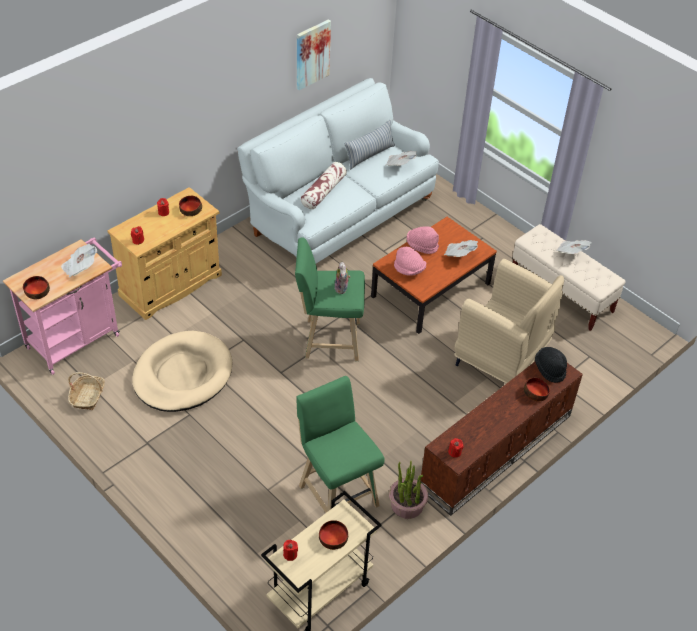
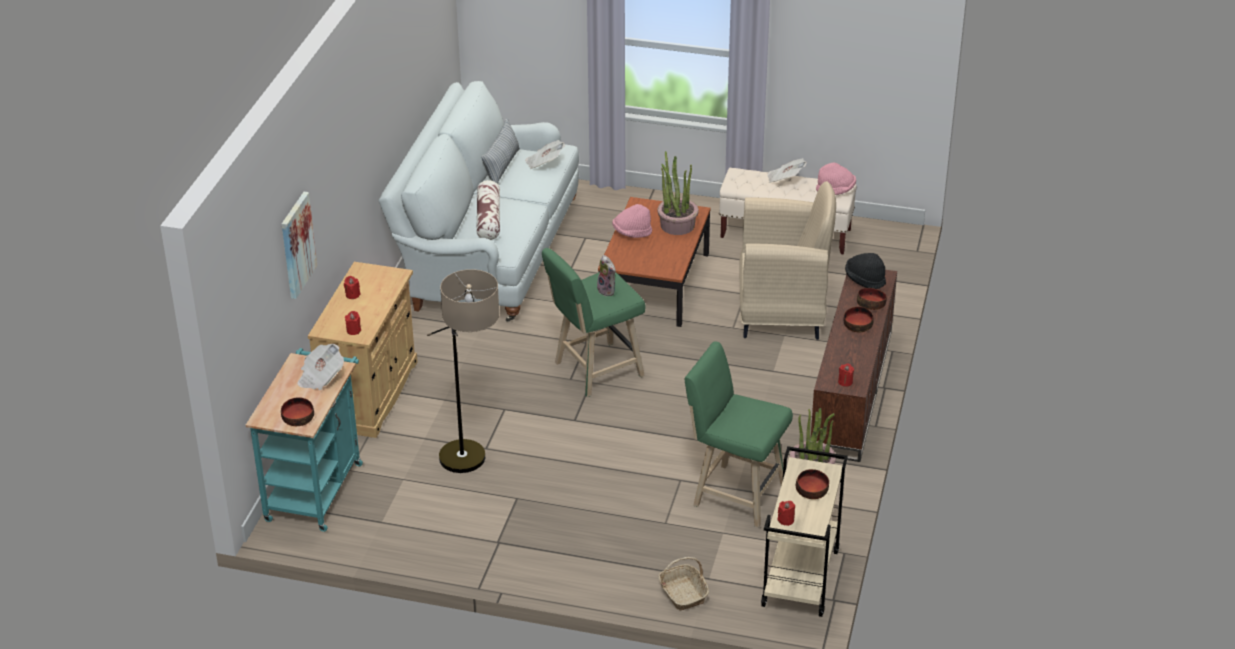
camera: 30 degrees left, 10 degrees down
pink cart [3,238,122,375] -> turquoise cart [246,348,363,532]
basket [68,372,105,410] -> basket moved to [658,557,709,611]
beige dog bed [132,331,232,412] -> floor lamp [427,269,500,473]
bowl [179,196,202,216] -> bowl moved to [844,307,874,332]
picture [297,19,331,90] -> picture moved to [282,192,317,299]
pink hat [394,247,426,276] -> pink hat moved to [816,162,856,195]
newspaper [444,240,478,257] -> potted plant [657,151,699,235]

